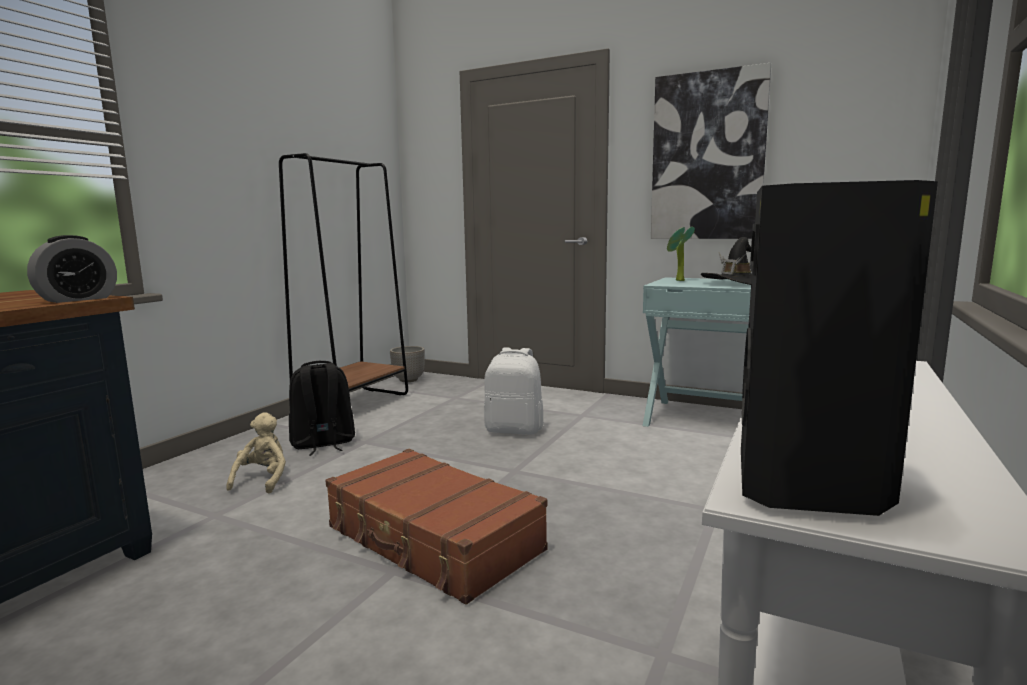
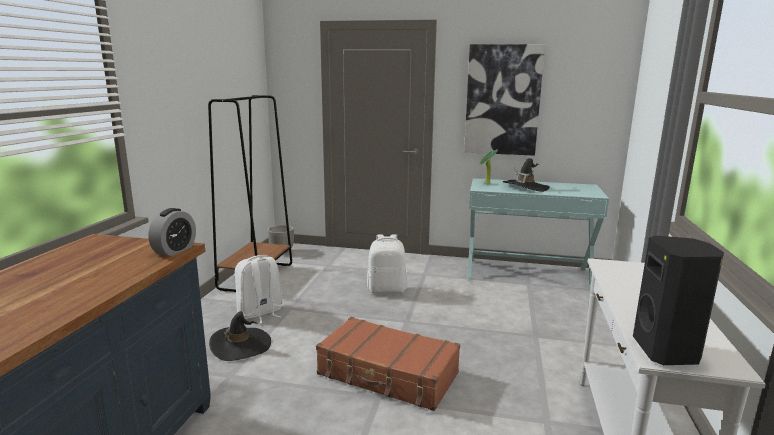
camera: 15 degrees left, 5 degrees up
beige plush toy [226,412,286,494] -> black hat [209,311,271,361]
black backpack [289,361,355,456] -> white backpack [235,255,283,324]

